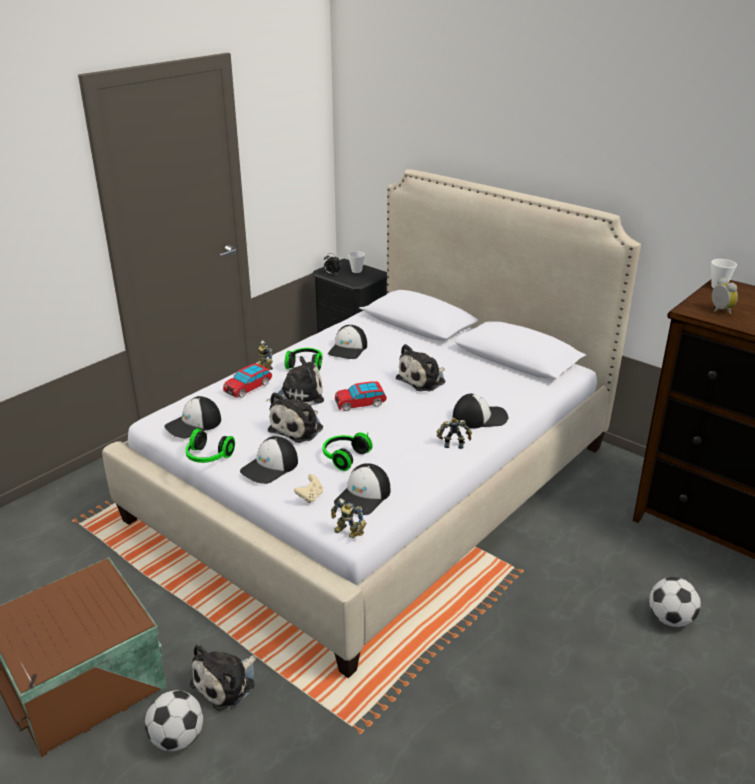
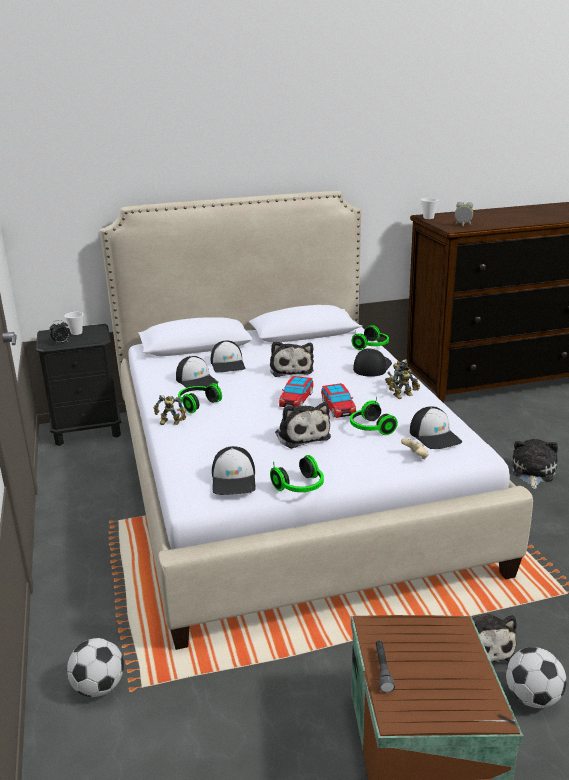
camera: 55 degrees left, 5 degrees down
toy car [223,363,272,398] -> toy car moved to [321,383,356,418]
cap [240,436,298,484] -> cap moved to [211,341,246,373]
plush toy [266,356,324,406] -> plush toy moved to [512,439,558,489]
toy robot [331,498,366,538] -> toy robot moved to [389,369,420,399]
football [649,577,701,627] -> football moved to [67,638,124,697]
none -> headphones [352,325,389,350]
none -> grey flashlight [376,640,395,693]

